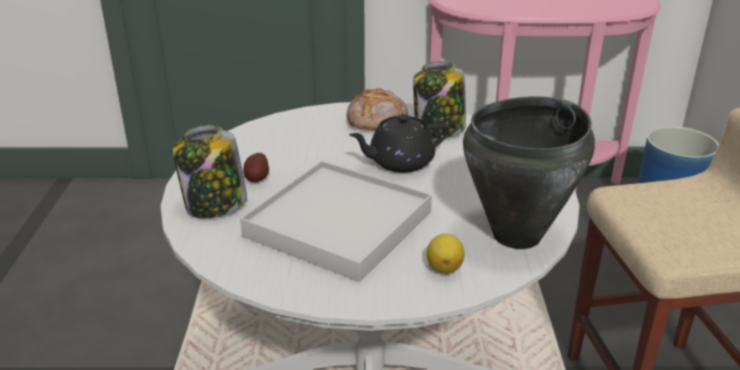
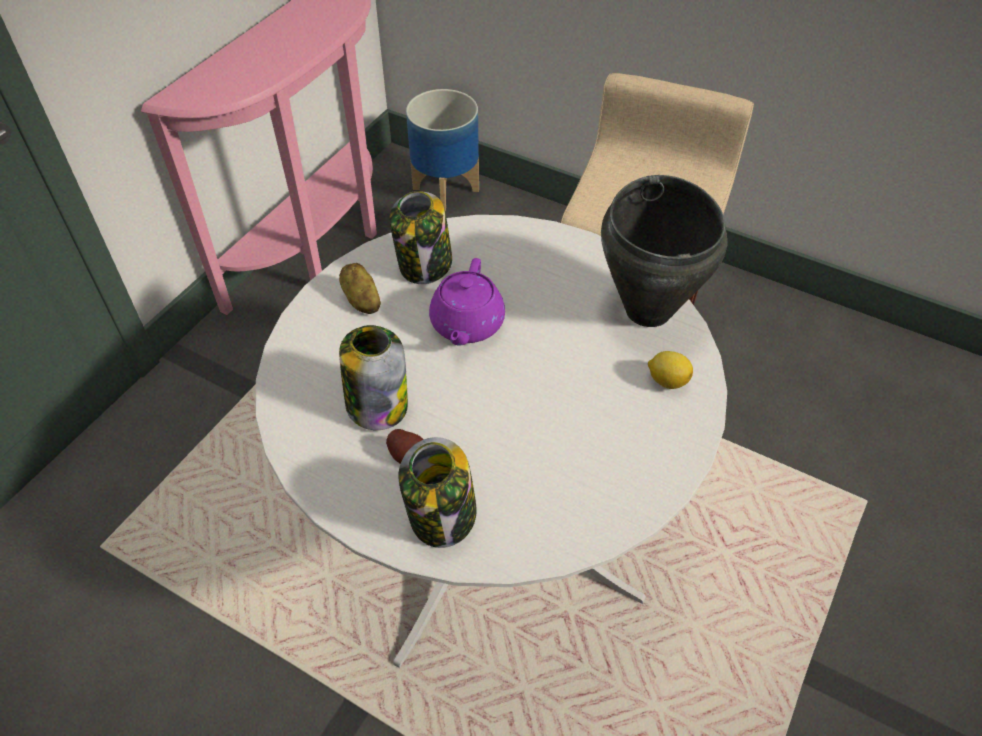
camera: 60 degrees left, 20 degrees up
white tray [240,161,432,282] -> none
bread [347,88,408,130] -> potato [339,263,381,314]
black teapot [349,114,448,173] -> purple teapot [429,258,505,346]
none -> jar [339,325,408,430]

